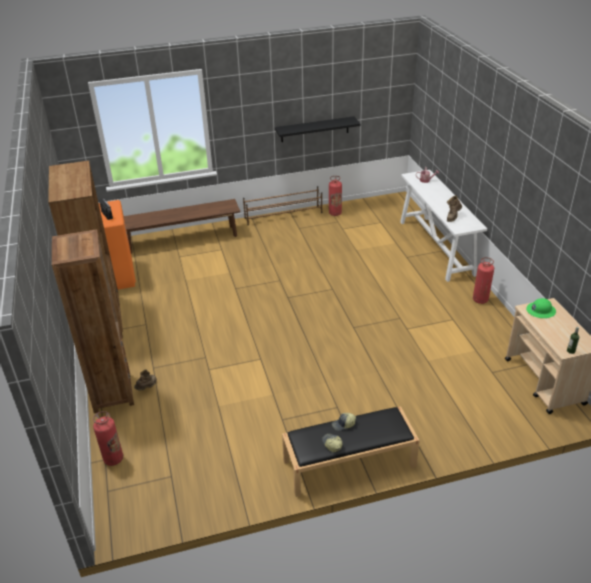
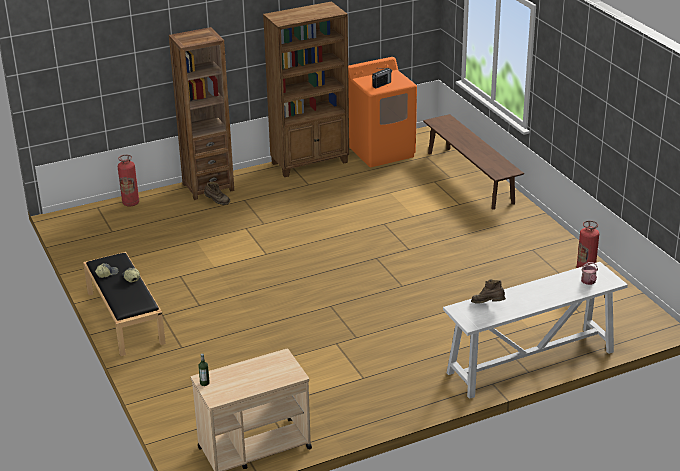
camera: 80 degrees right, 5 degrees down
brown shoe rack [243,186,322,225] -> none
black shelf [275,116,361,142] -> none
fire extinguisher [473,257,494,304] -> none
green hard hat [526,298,556,318] -> none

